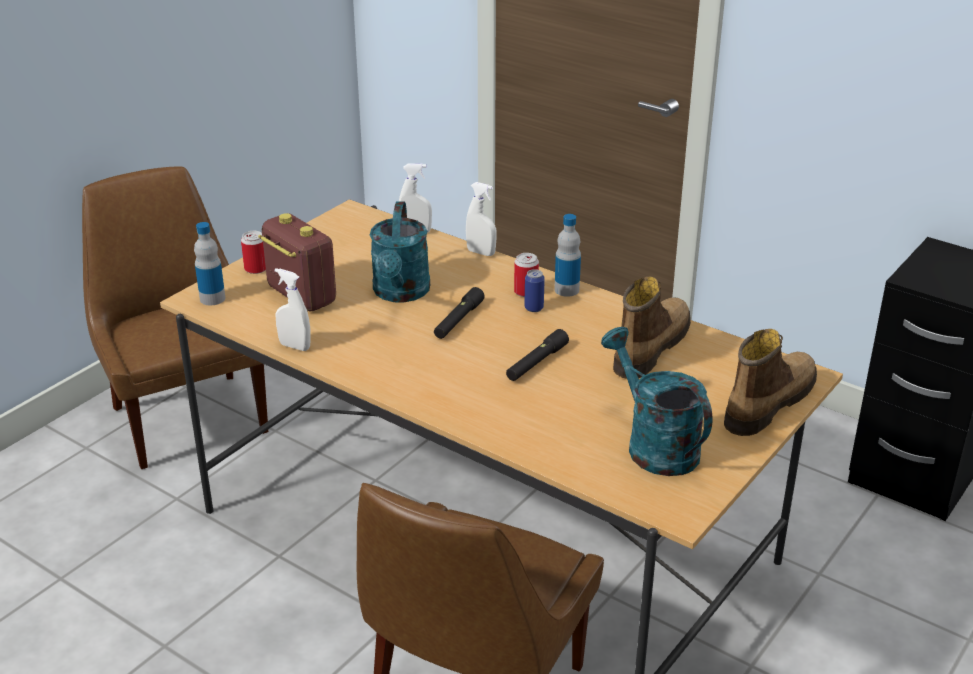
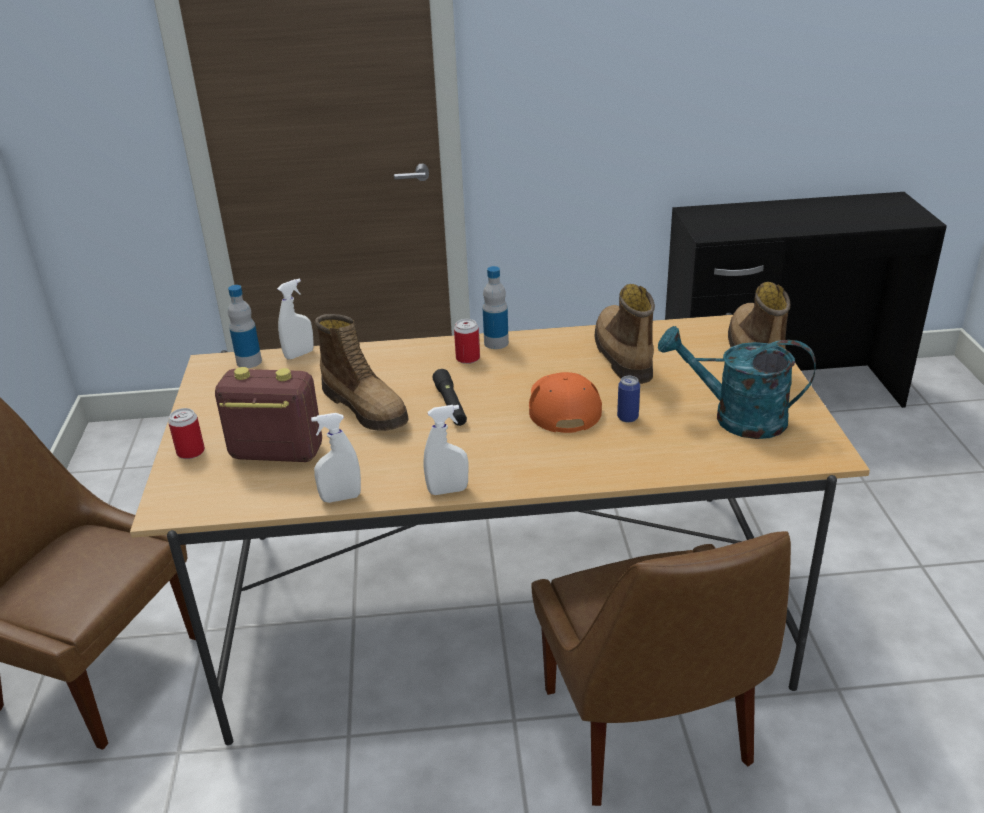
camera: 40 degrees left, 0 degrees up
bottle [194,222,225,305] -> bottle moved to [228,285,262,368]
turquoise watering can [370,201,430,303] -> boot [315,314,408,431]
white spray bottle [466,182,497,256] -> white spray bottle moved to [424,405,468,495]
black flashlight [506,329,569,381] -> orange cap [529,372,602,433]
can [524,269,545,312] -> can moved to [617,376,640,423]

